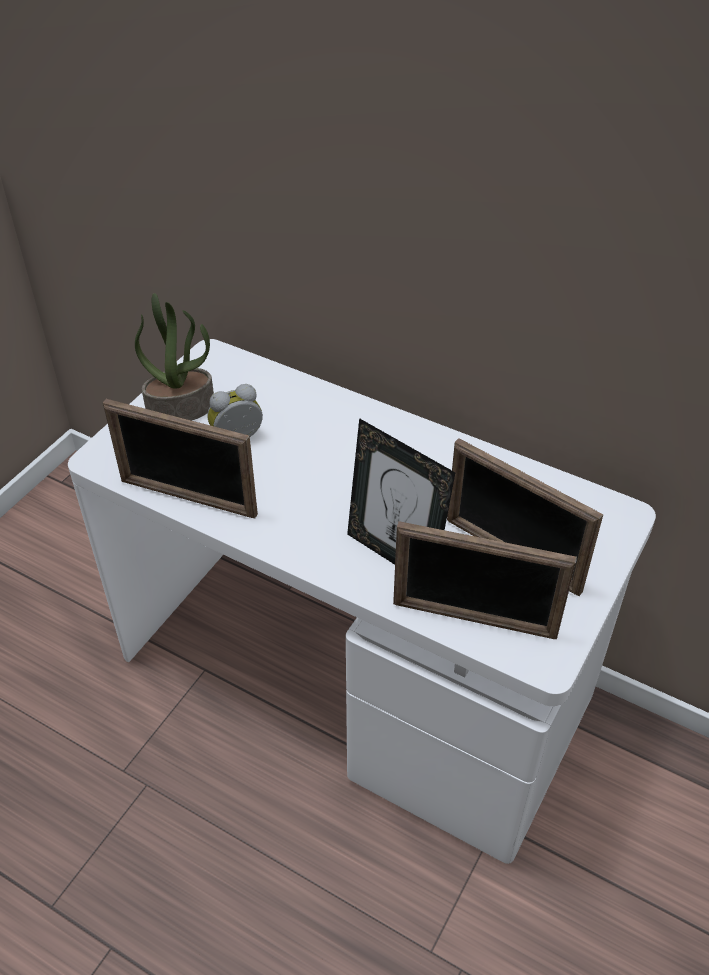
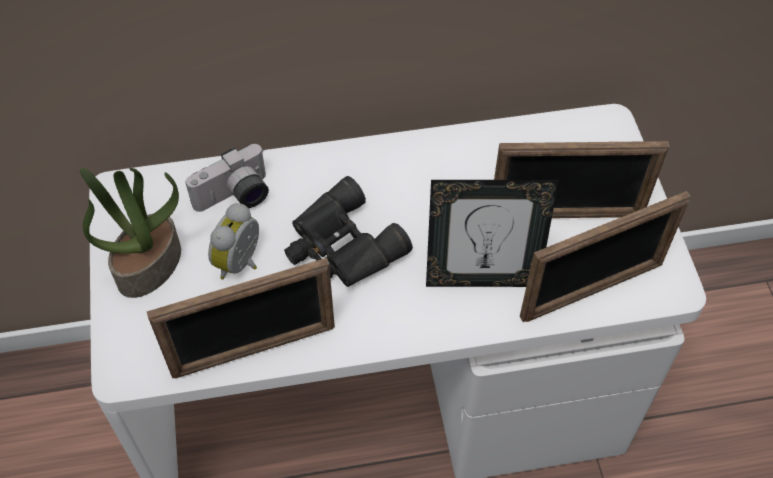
camera: 40 degrees left, 10 degrees up
none -> camera [186,144,269,212]
none -> black binoculars [284,176,413,287]

